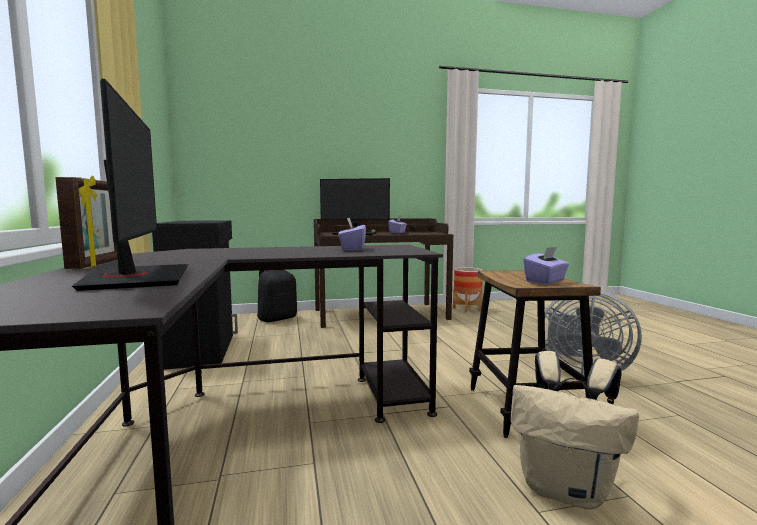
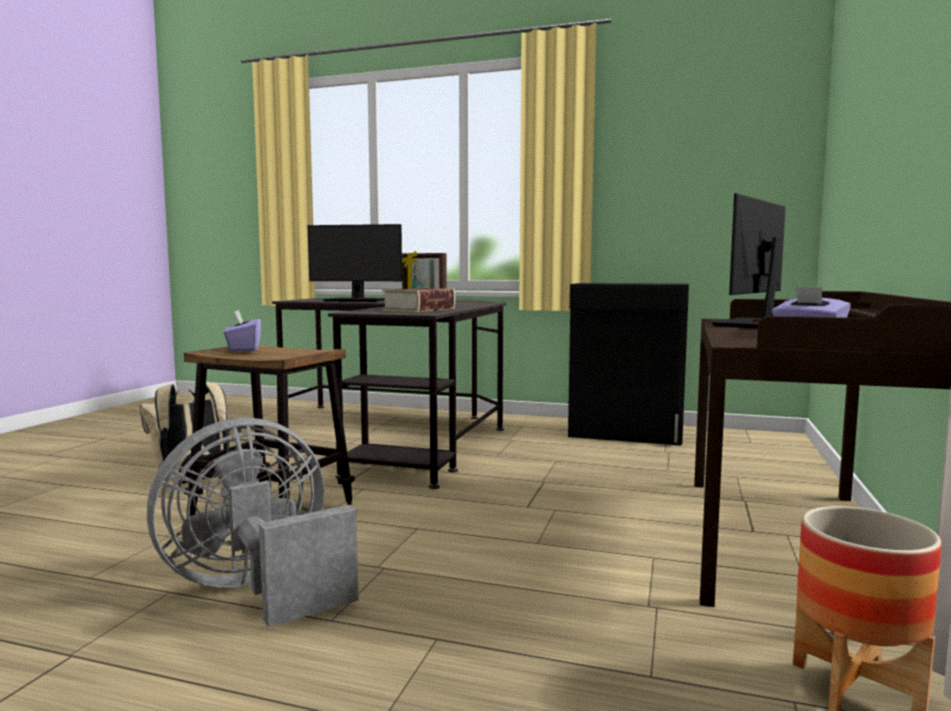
camera: 120 degrees right, 0 degrees up
black backpack [257,270,297,322] -> none
purple tissue box [338,217,366,250] -> book [382,288,455,312]

